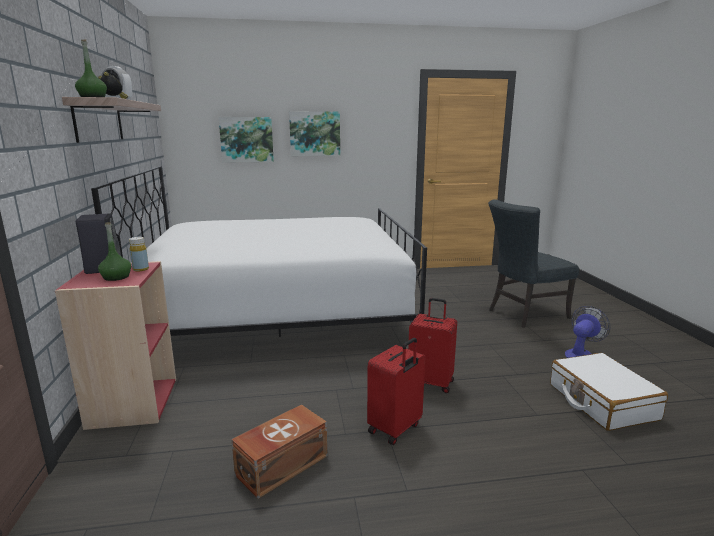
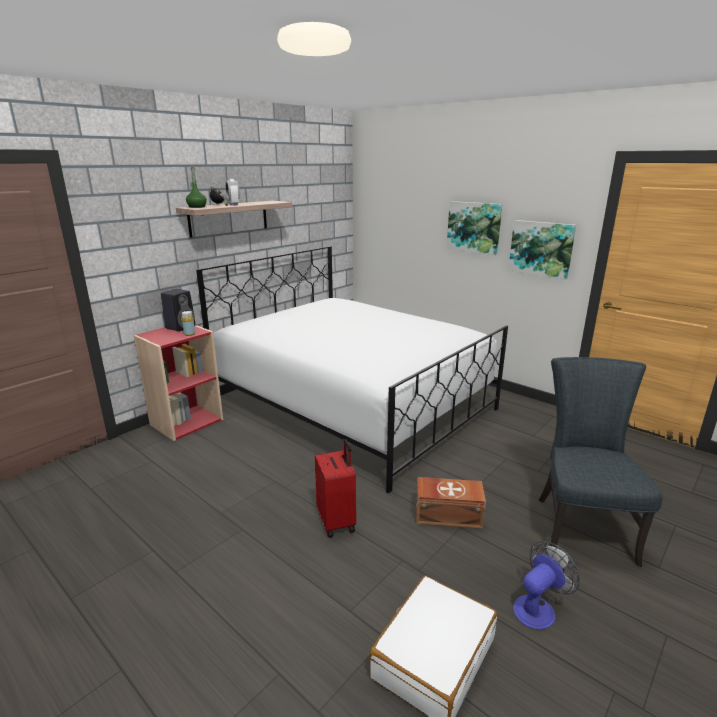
camera: 50 degrees right, 5 degrees up
green bottle [98,222,131,281] -> none
picture [219,117,274,163] -> picture moved to [508,220,576,279]
brown storage box [232,404,327,499] -> brown storage box moved to [416,477,486,529]
red suitcase [367,338,425,445] -> none
grey chair [488,200,579,328] -> grey chair turned 75 degrees clockwise [539,357,663,567]
fan [565,306,611,358] -> fan turned 45 degrees counterclockwise [513,541,580,630]

